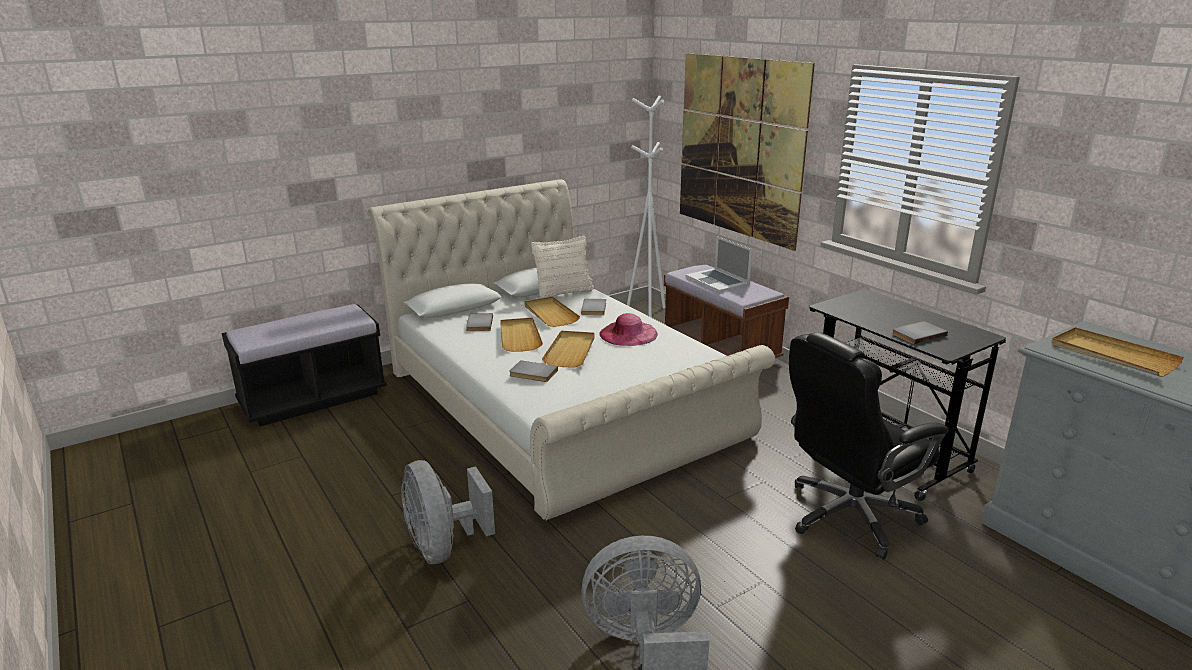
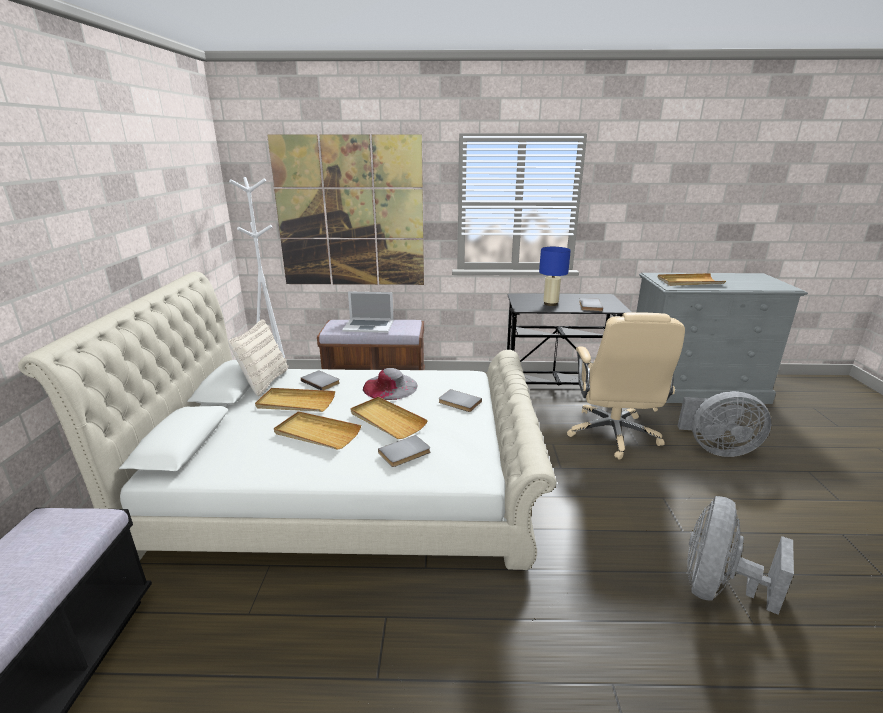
camera: 55 degrees left, 0 degrees up
grey fan [401,460,495,564] -> grey fan moved to [678,391,771,457]
grey book [466,313,493,331] -> grey book moved to [439,389,482,412]
pink hat [599,313,658,346] -> grey hat [363,368,418,400]
black office chair [789,332,948,560] -> beige office chair [567,312,685,460]
none -> blue table lamp [539,247,571,306]

